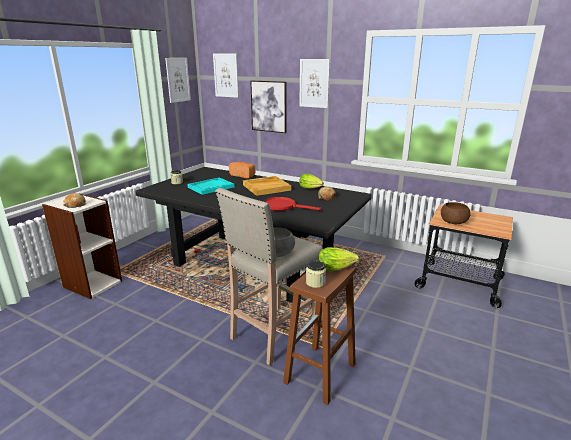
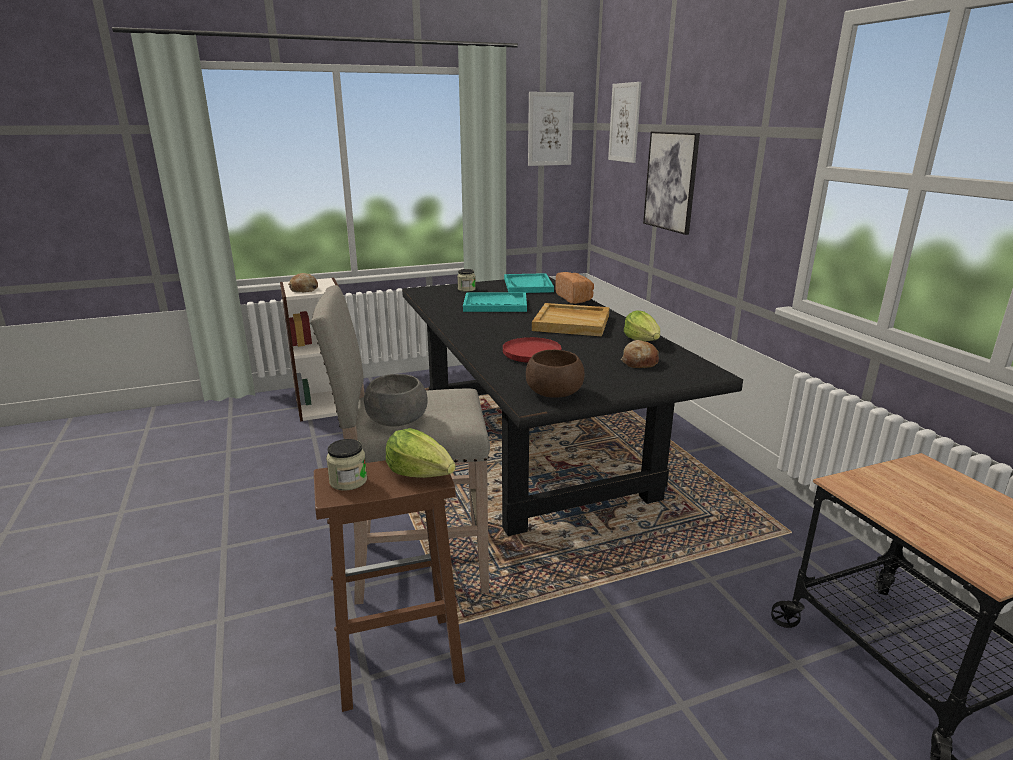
camera: 40 degrees right, 0 degrees up
picture [299,59,330,108] -> none
brown bowl [441,202,470,224] -> brown bowl moved to [526,350,584,398]
none -> turquoise tray [504,273,554,293]

